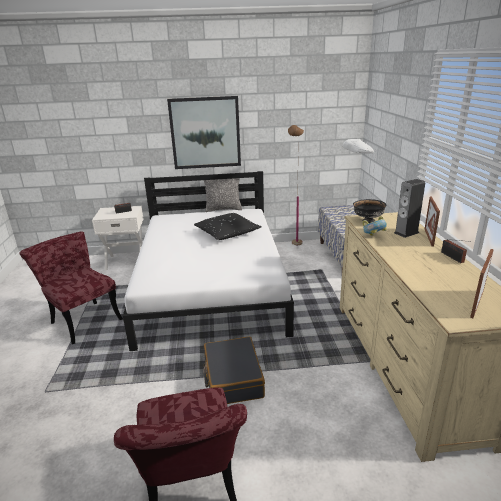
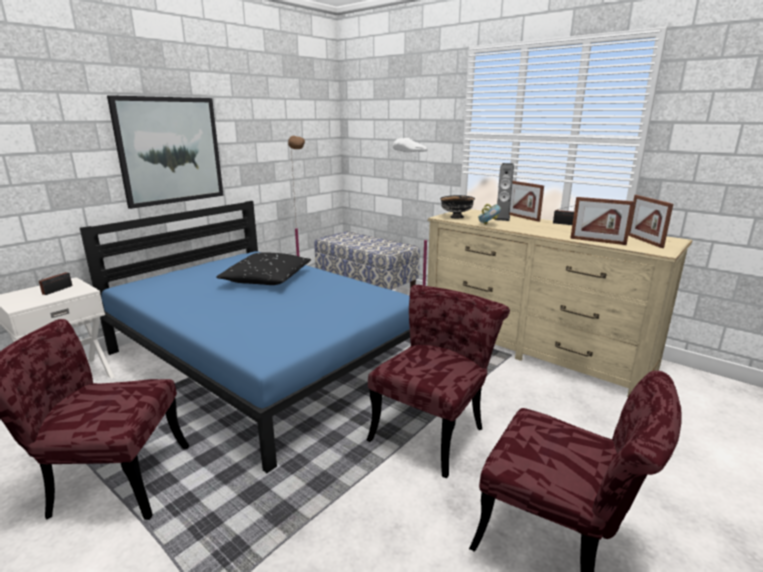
camera: 45 degrees left, 5 degrees down
white bed [123,171,294,351] -> blue bed [80,201,410,473]
black suitcase [203,337,265,404] -> red chair [366,285,510,479]
pillow [204,178,242,212] -> none
none -> picture frame [570,197,635,245]

